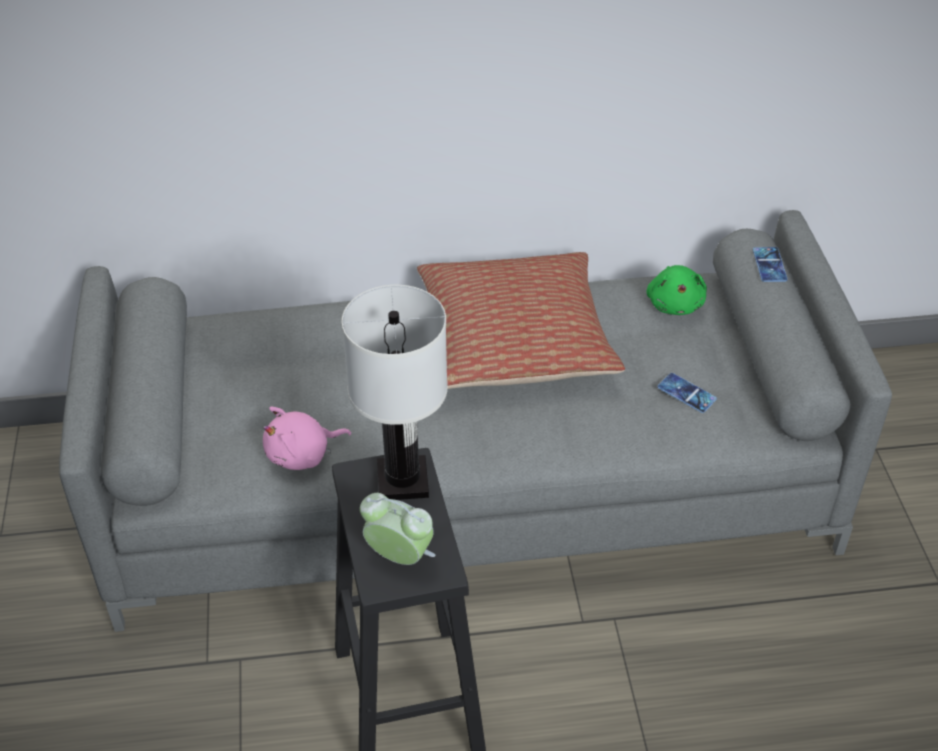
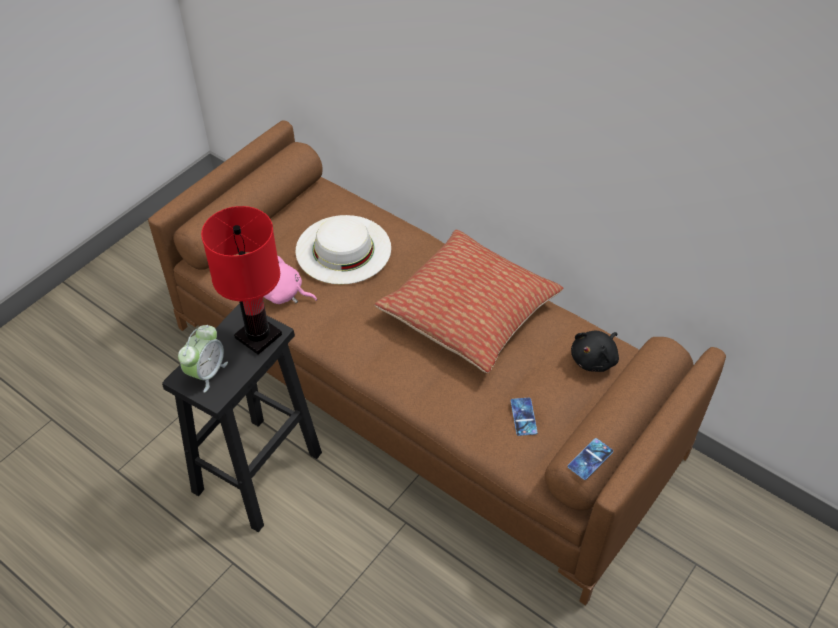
camera: 45 degrees right, 5 degrees up
grey sofa [59,210,892,632] -> brown sofa [148,120,726,606]
white table lamp [341,285,448,500] -> red table lamp [201,206,282,355]
alarm clock [360,493,436,565] -> alarm clock turned 45 degrees clockwise [178,325,228,393]
green plush toy [646,265,707,315] -> black plush toy [571,331,619,372]
phone [753,247,788,282] -> phone moved to [568,438,613,480]
none -> white hat [296,215,391,285]

